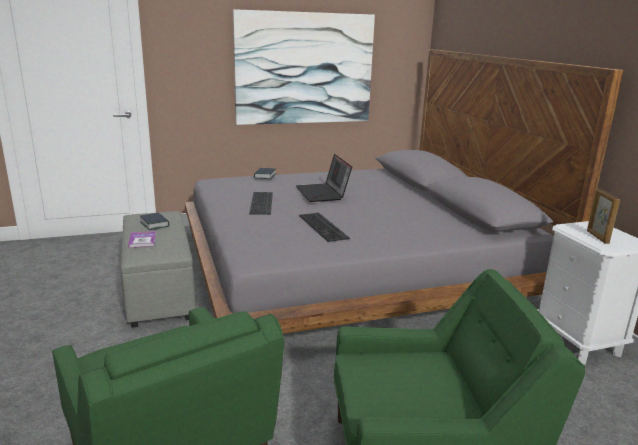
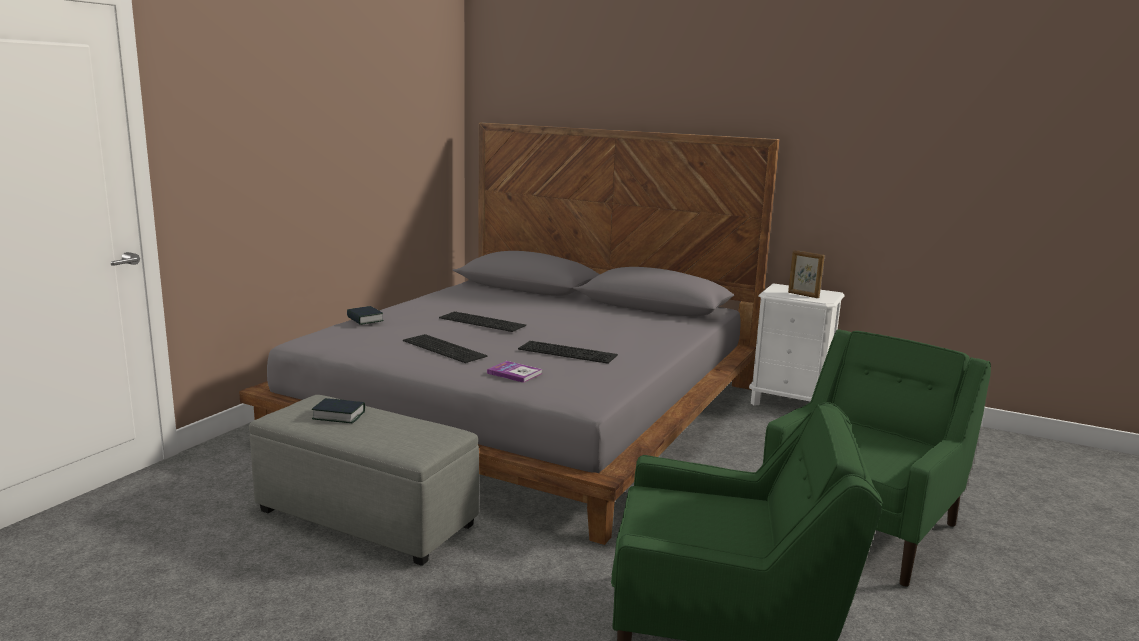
camera: 45 degrees left, 5 degrees down
book [128,231,156,248] -> book moved to [487,361,542,383]
picture [233,9,375,125] -> none
laptop [296,154,352,202] -> keyboard [439,312,526,332]

